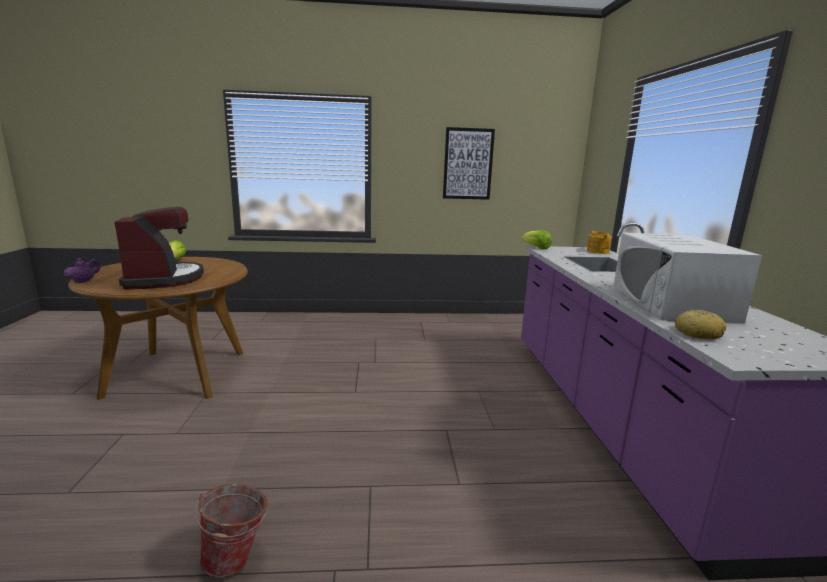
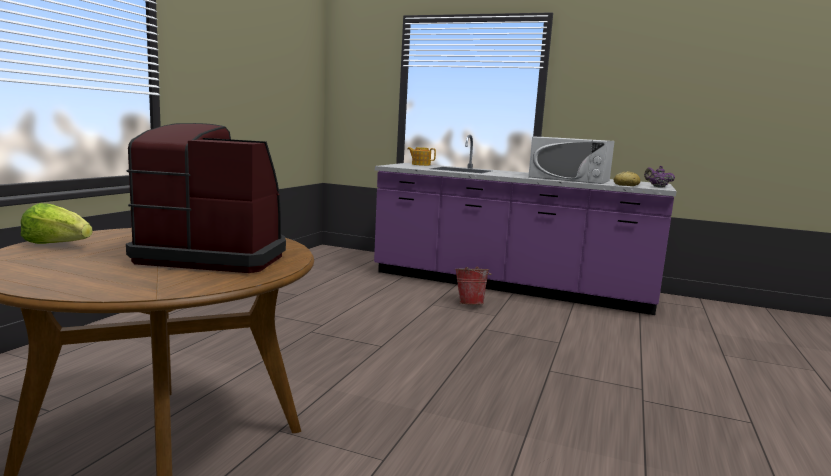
camera: 65 degrees left, 5 degrees down
purple teapot [64,258,100,283] -> purple teapot moved to [644,166,675,188]
bucket [195,484,269,578] -> bucket moved to [455,267,491,305]
picture [443,127,495,200] -> none
lettuce [522,230,552,249] -> none

